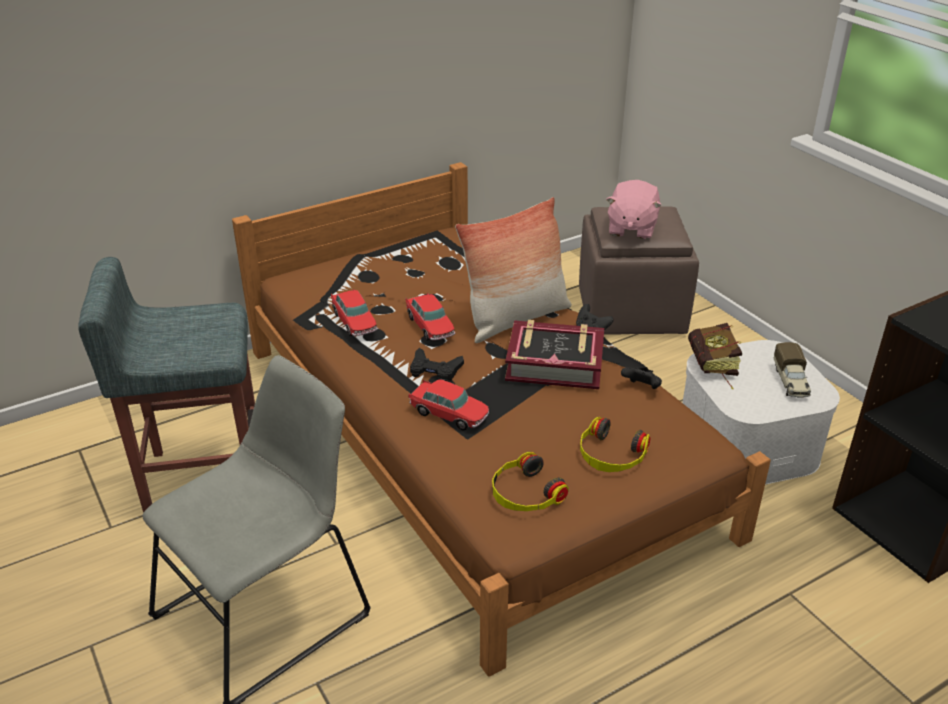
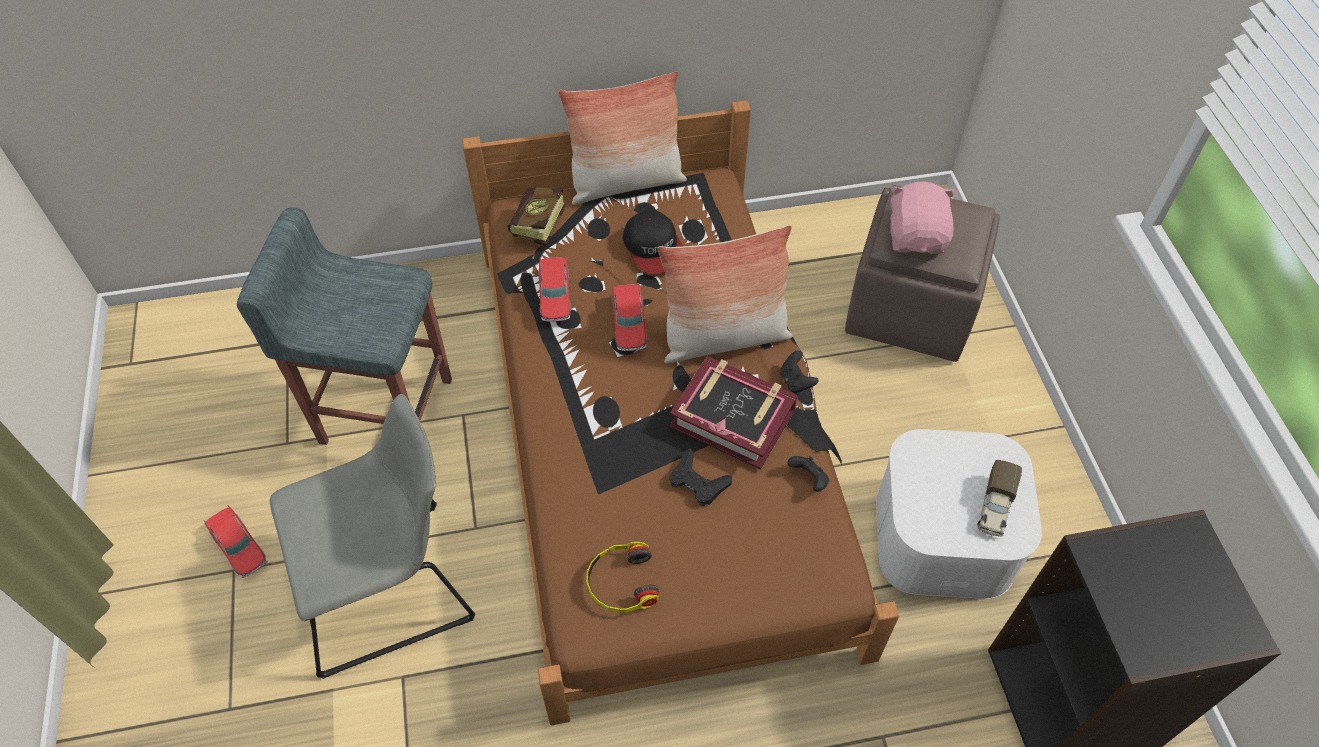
camera: 20 degrees right, 20 degrees up
toy car [408,379,489,430] -> toy car moved to [204,505,267,578]
black game controller [410,348,464,382] -> black game controller moved to [669,449,732,506]
headphones [580,417,650,472] -> none
pink plush toy [606,180,662,240] -> pink plush toy turned 150 degrees clockwise [890,182,957,254]
book [688,323,742,389] -> book moved to [507,186,565,259]
none -> pillow [558,71,687,205]
none -> cap [623,211,683,273]

